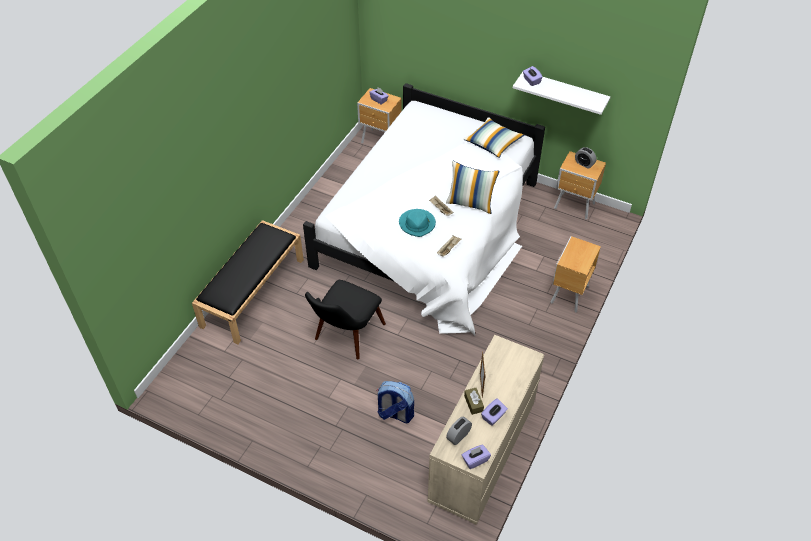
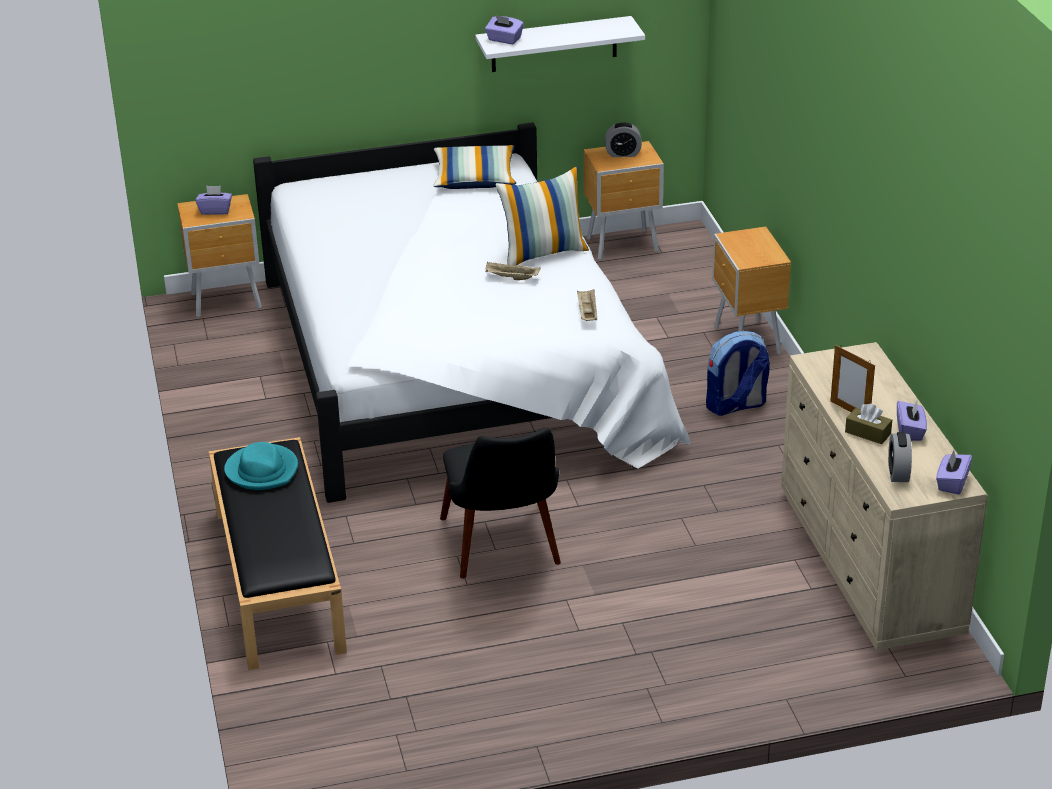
camera: 40 degrees left, 15 degrees down
backpack [377,381,414,423] -> backpack moved to [706,331,770,416]
turquoise hat [399,209,436,237] -> turquoise hat moved to [224,442,298,490]

